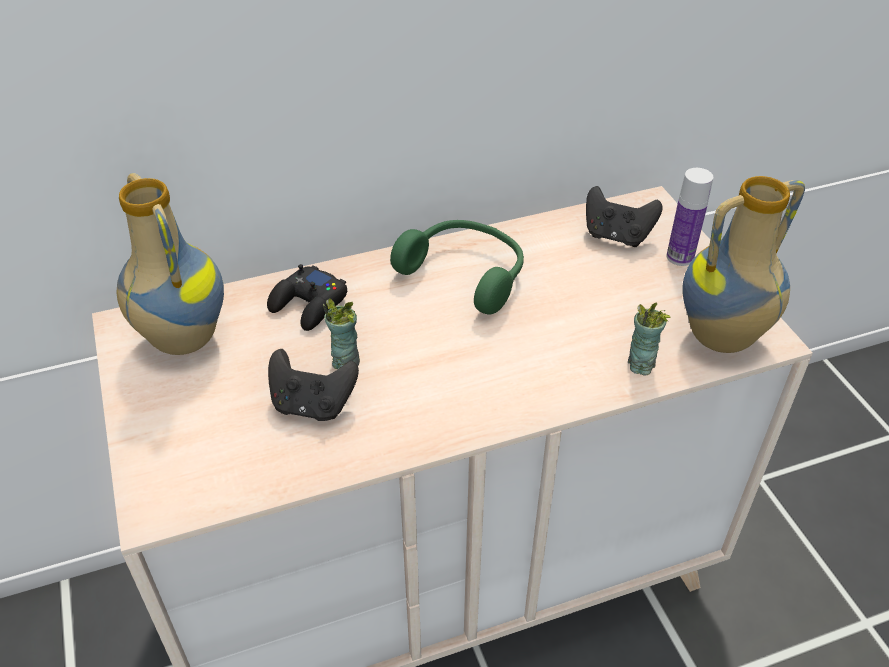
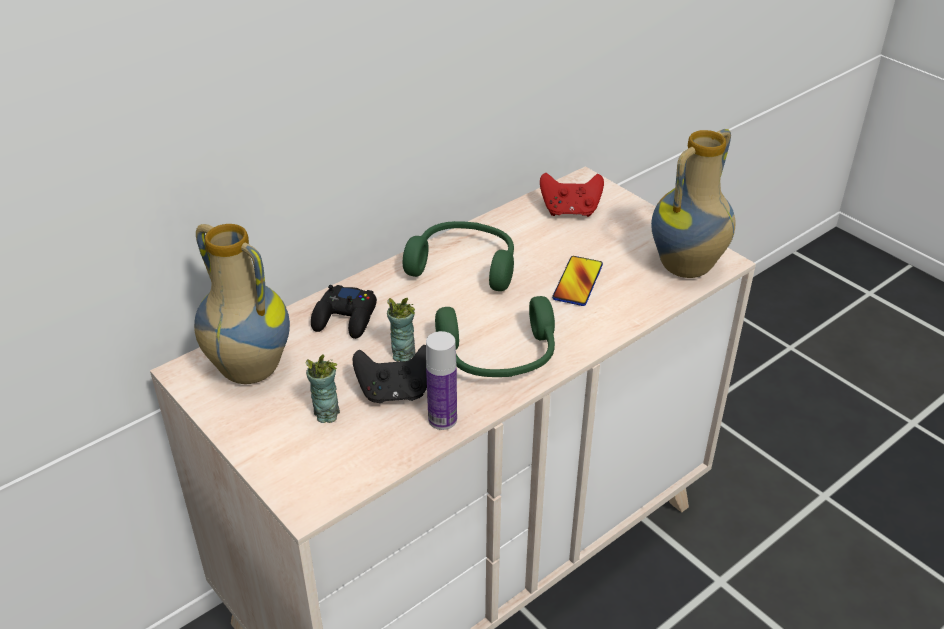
camera: 20 degrees left, 5 degrees down
black game controller [586,186,663,247] -> red game controller [540,173,604,217]
cup [628,303,670,375] -> cup moved to [306,354,340,423]
bottle [666,168,713,266] -> bottle moved to [426,331,457,430]
none -> green headphones [435,296,555,377]
none -> phone [552,256,603,306]

